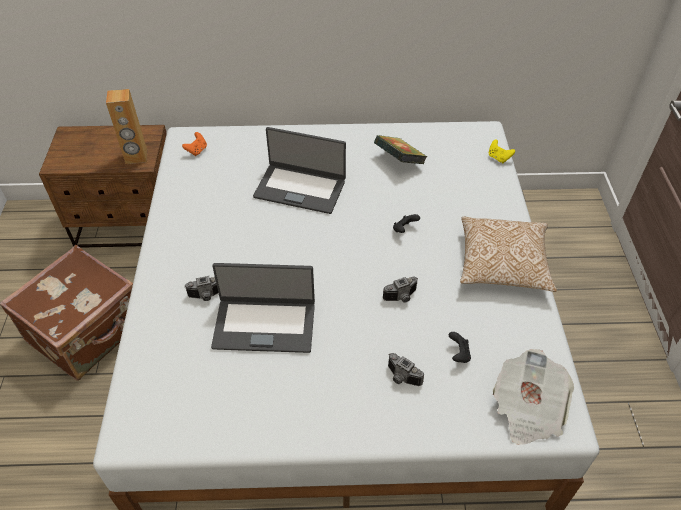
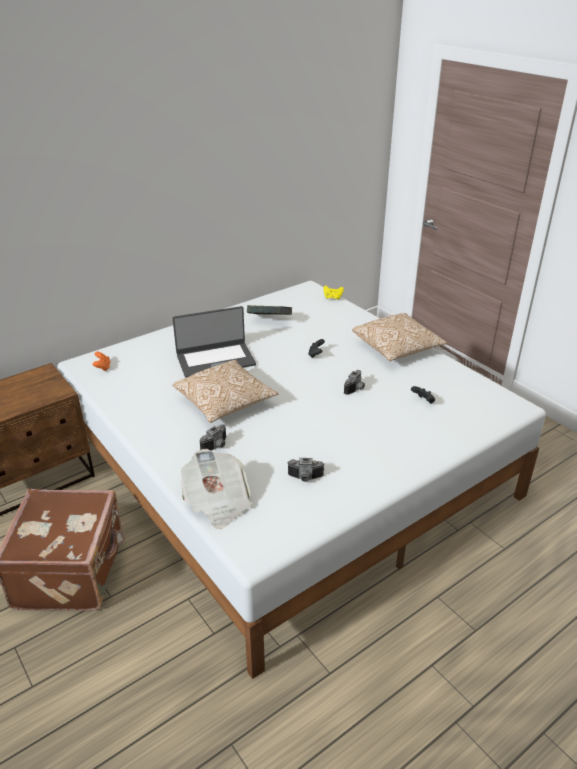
camera: 35 degrees left, 15 degrees down
brown speaker [106,89,147,164] -> none
laptop [211,263,315,353] -> none
camera [388,353,424,386] -> camera moved to [287,458,325,482]
newspaper [493,349,574,445] -> newspaper moved to [181,449,252,529]
none -> pillow [172,360,278,423]

